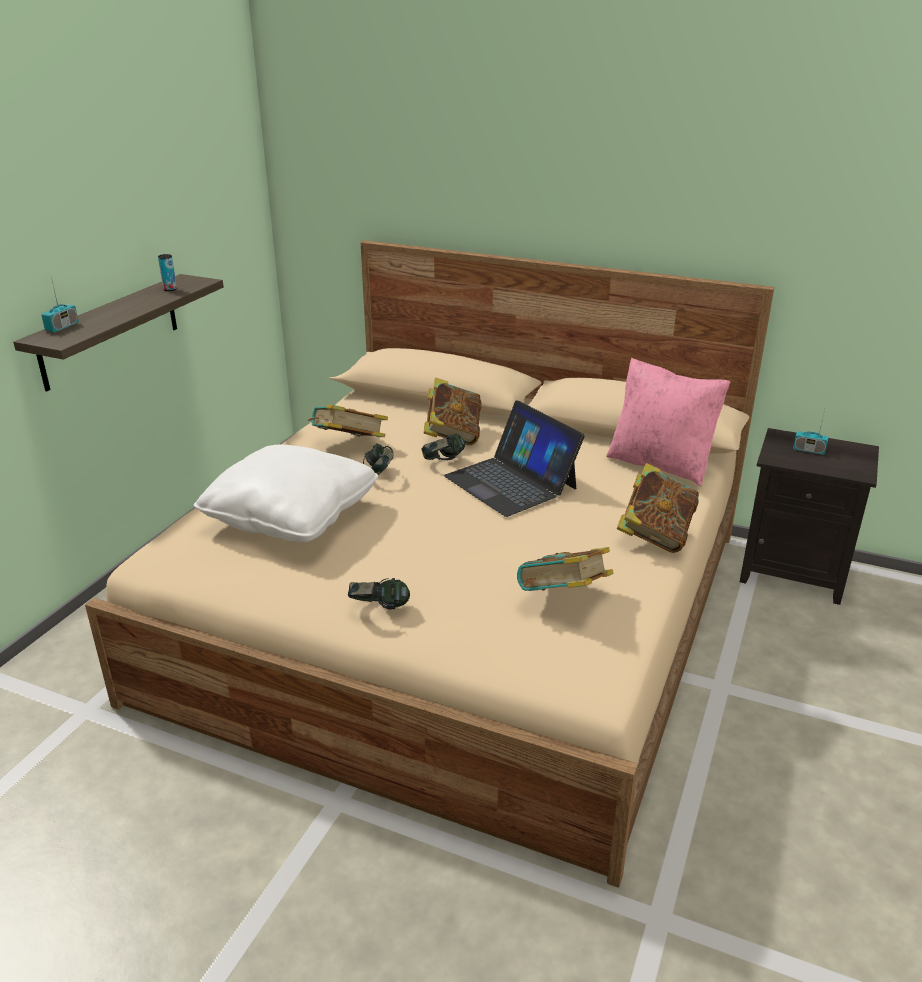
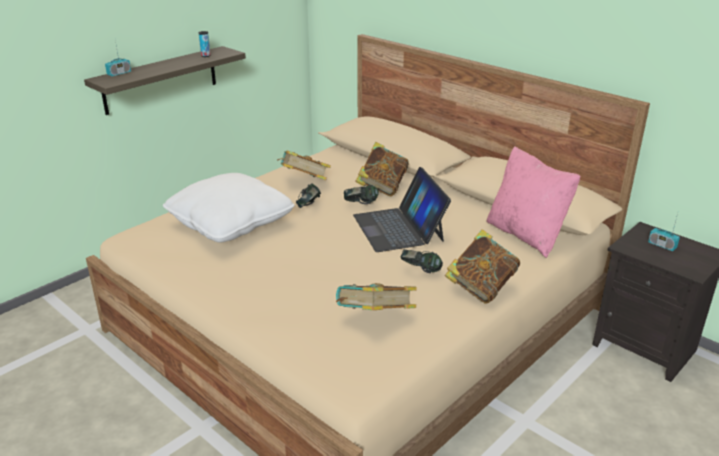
camera: 20 degrees right, 0 degrees up
headphones [348,578,410,610] -> headphones moved to [401,249,443,273]

